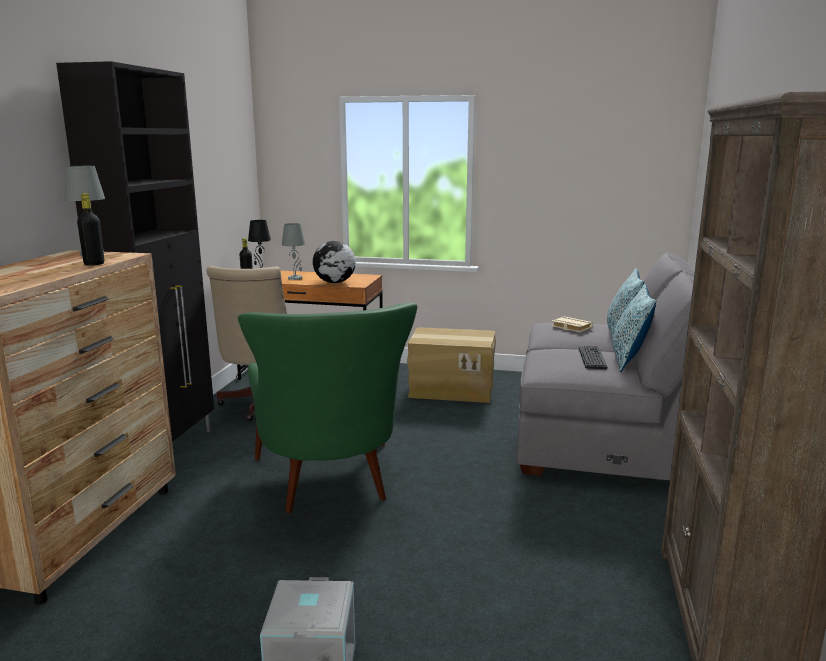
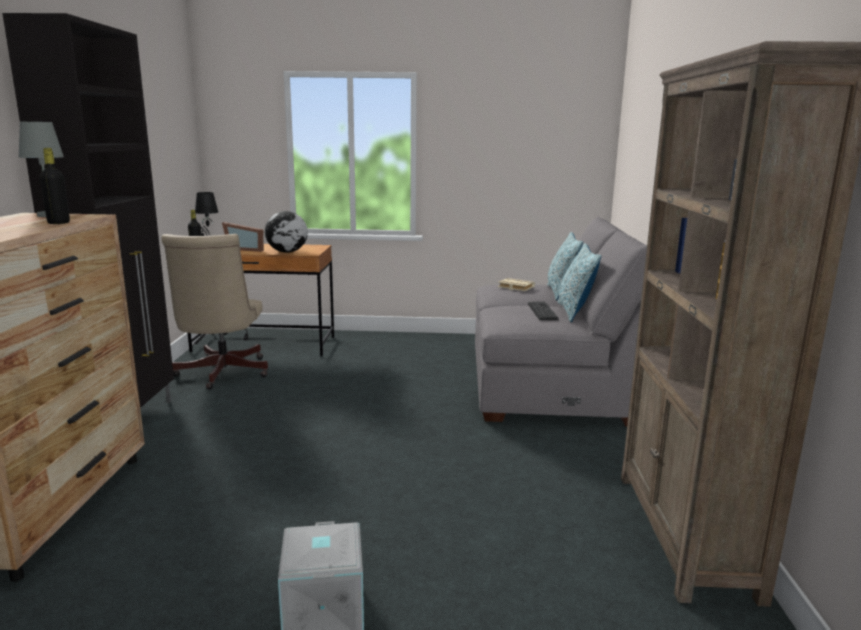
camera: 10 degrees left, 0 degrees up
green armchair [238,303,418,513] -> none
grey table lamp [282,223,305,280] -> picture frame [222,222,264,252]
cardboard box [407,327,496,403] -> none

